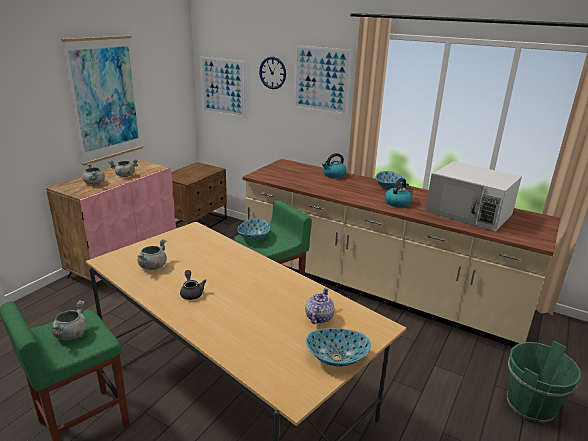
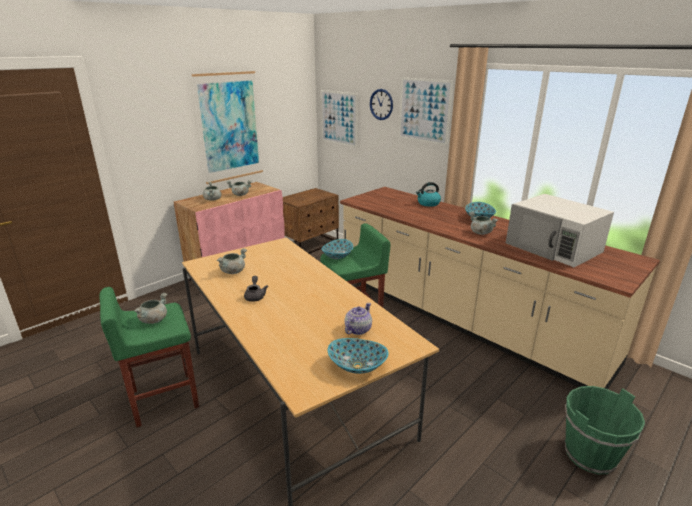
camera: 15 degrees right, 0 degrees up
kettle [385,178,412,207] -> grey cooking pot [469,212,498,235]

